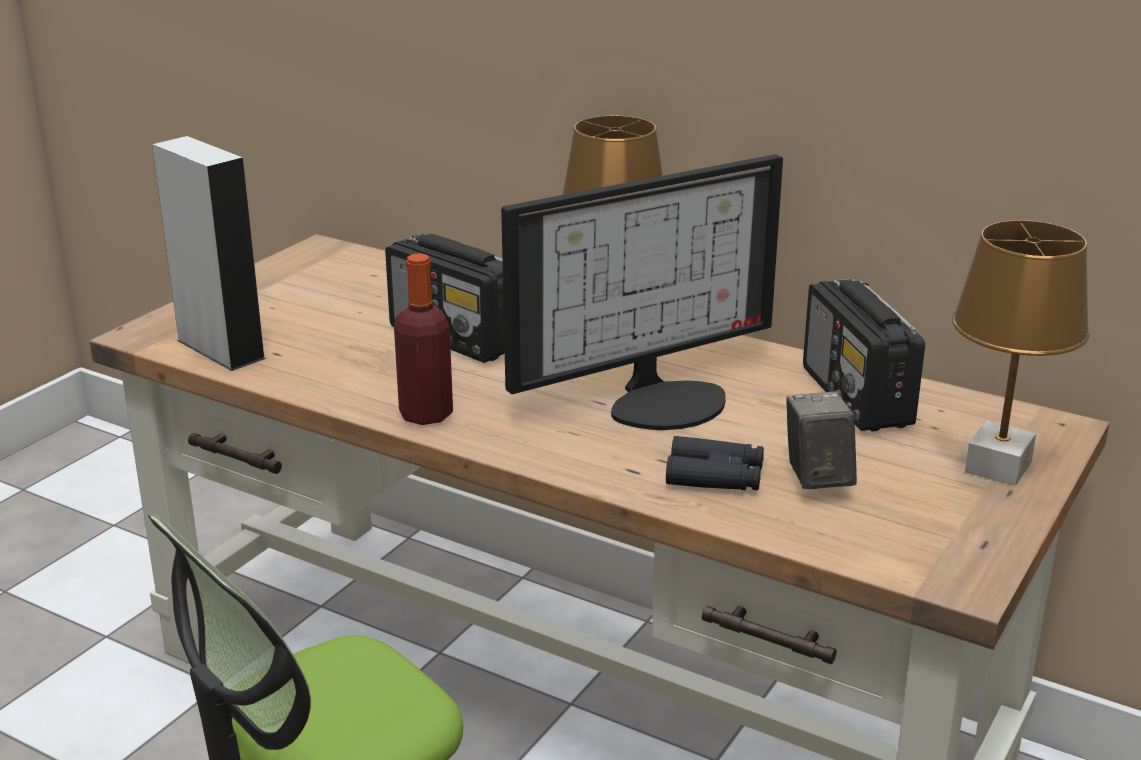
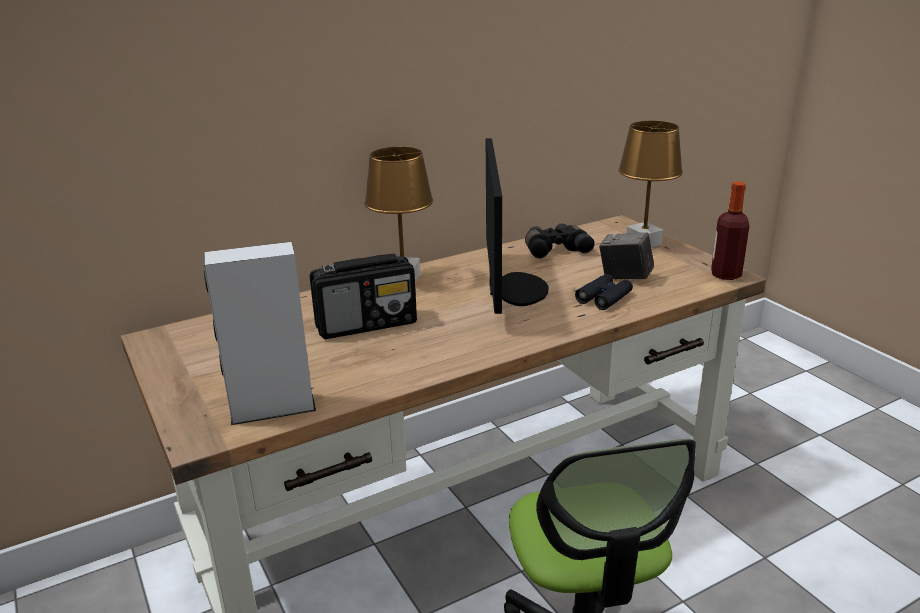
camera: 60 degrees left, 0 degrees up
bottle [394,253,453,425] -> bottle moved to [711,181,750,280]
radio [803,279,925,431] -> black binoculars [525,224,595,259]

